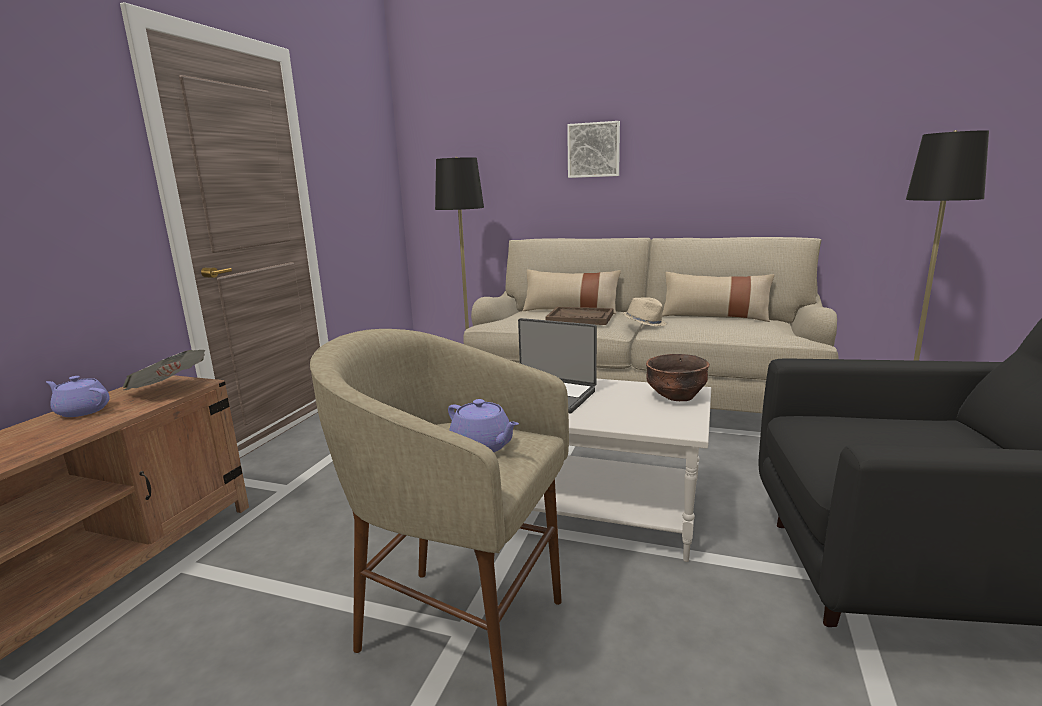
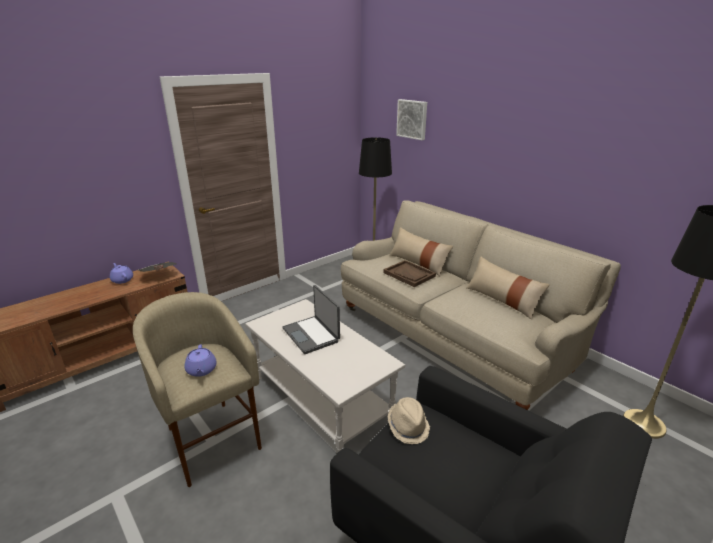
camera: 30 degrees right, 10 degrees up
picture [567,121,620,178] -> picture moved to [396,99,427,140]
beige hat [623,297,667,326] -> beige hat moved to [387,397,430,444]
brown bowl [646,354,710,401] -> none

